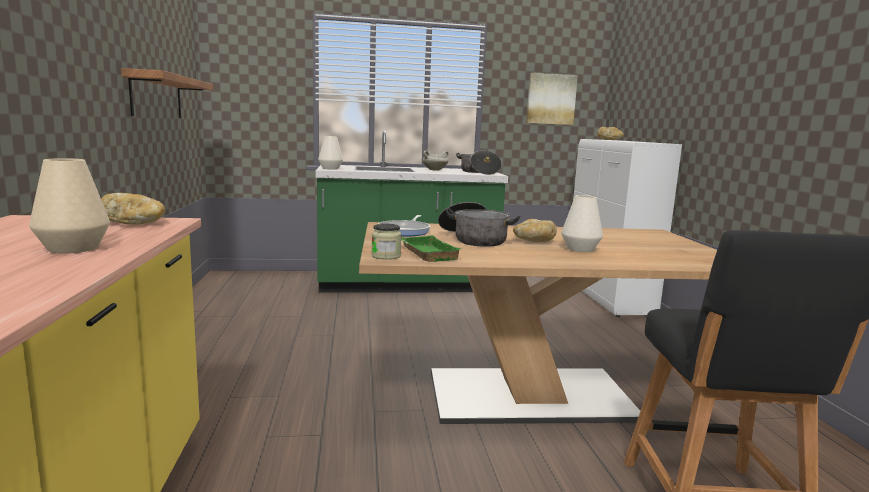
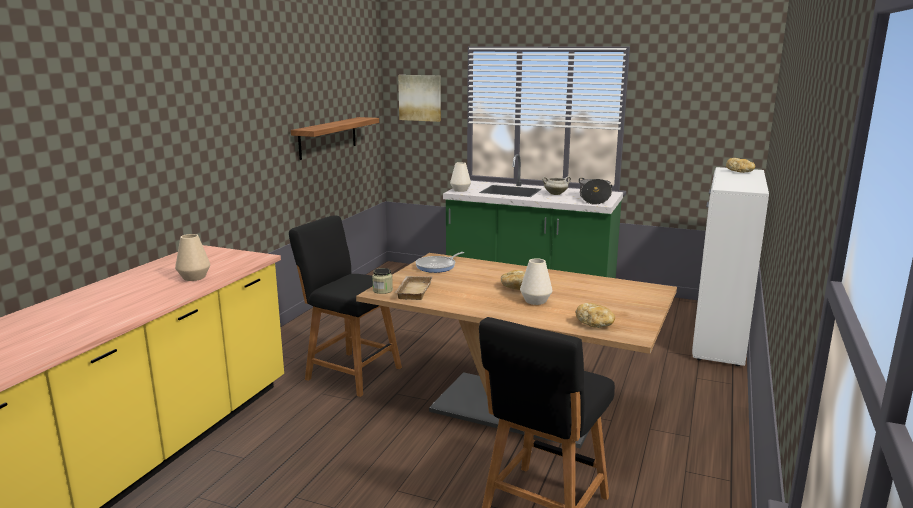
camera: 30 degrees right, 5 degrees up
bread [101,193,165,225] -> bread moved to [576,303,615,328]
green tray [401,236,463,262] -> beige tray [395,276,432,300]
cooking pot [438,202,520,247] -> none
picture [526,73,578,125] -> picture moved to [398,75,441,122]
none -> black stool [289,215,402,397]

